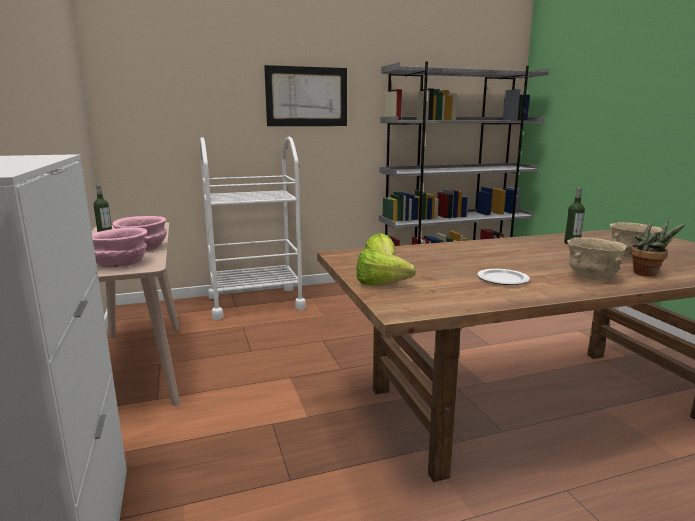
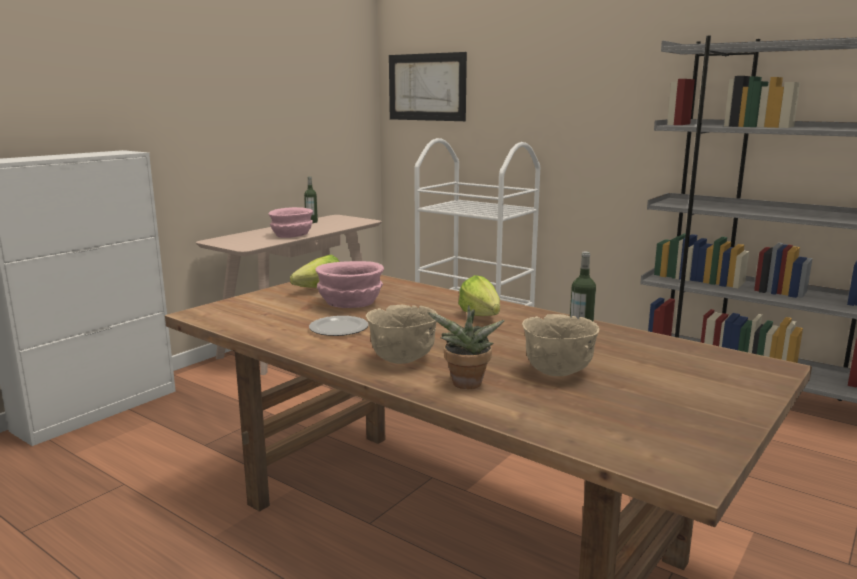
camera: 55 degrees right, 0 degrees up
pink bowl [92,227,147,267] -> pink bowl moved to [316,261,384,308]
picture [264,65,347,126] -> picture moved to [389,52,467,121]
lettuce [357,249,416,285] -> lettuce moved to [458,275,500,316]

